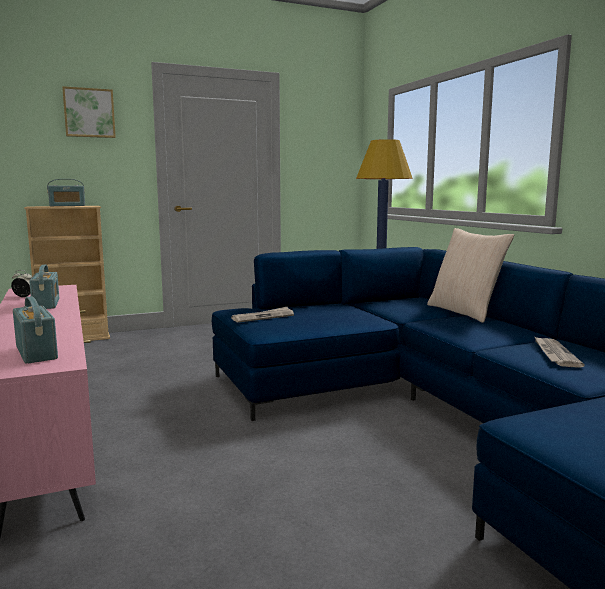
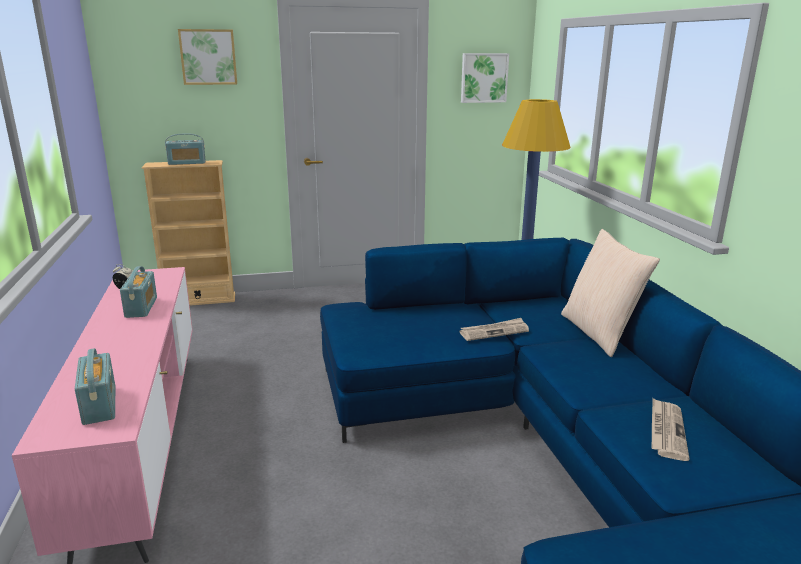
camera: 10 degrees right, 10 degrees up
newspaper [231,307,294,323] -> newspaper moved to [460,318,529,341]
none -> picture [461,53,509,103]

